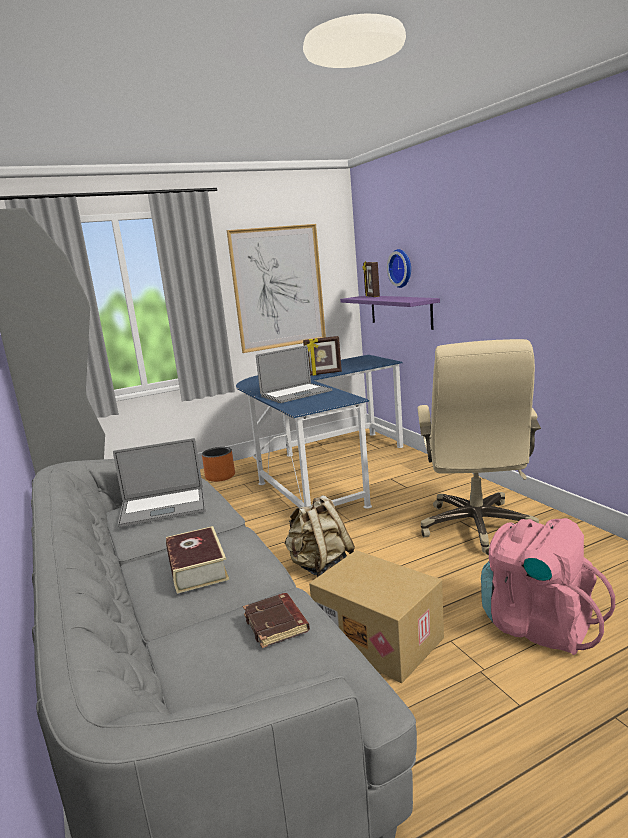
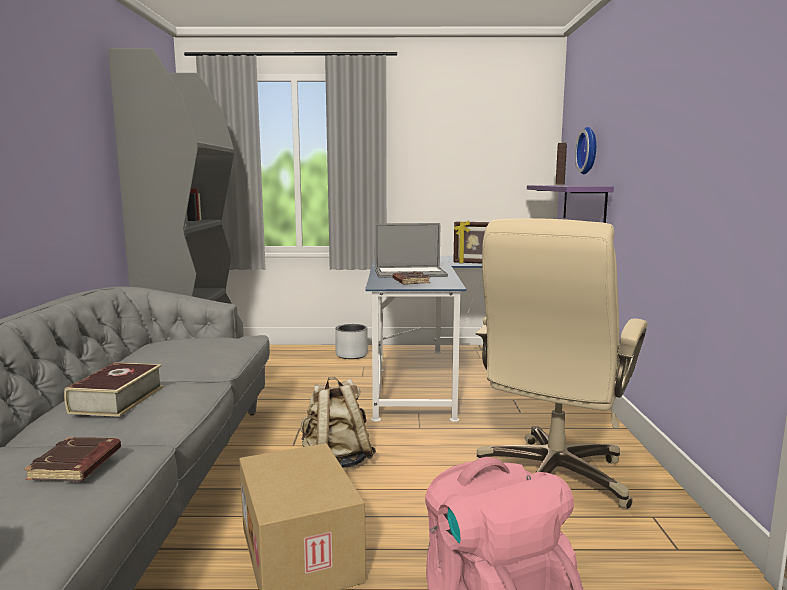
camera: 25 degrees right, 5 degrees down
laptop [113,438,206,527] -> none
orange planter [202,447,235,482] -> grey planter [335,324,368,359]
picture [227,224,326,353] -> none
none -> brown book [392,271,430,285]

